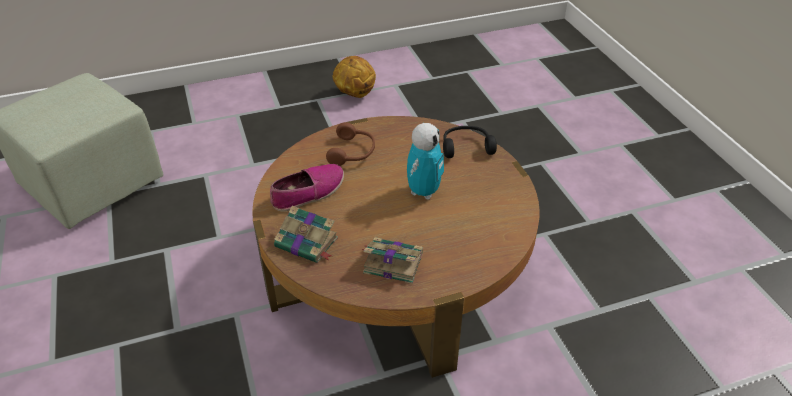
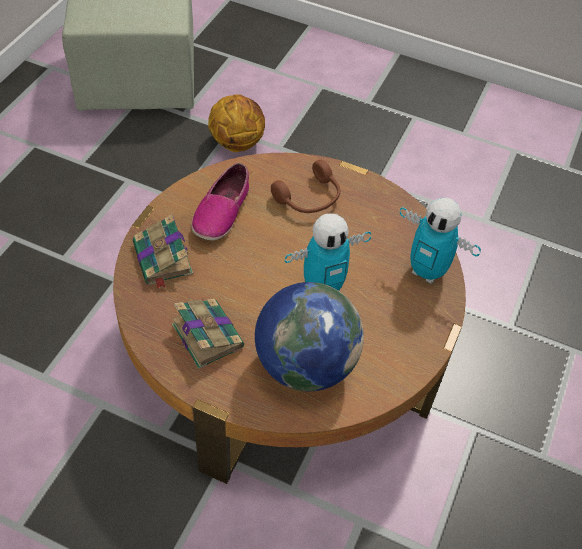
camera: 40 degrees right, 10 degrees up
shoe [270,164,344,212] -> shoe turned 105 degrees clockwise [191,163,249,241]
basketball [333,56,376,98] -> basketball moved to [208,94,265,152]
black headphones [443,126,497,158] -> toy robot [400,198,481,284]
none -> globe [255,282,364,391]

